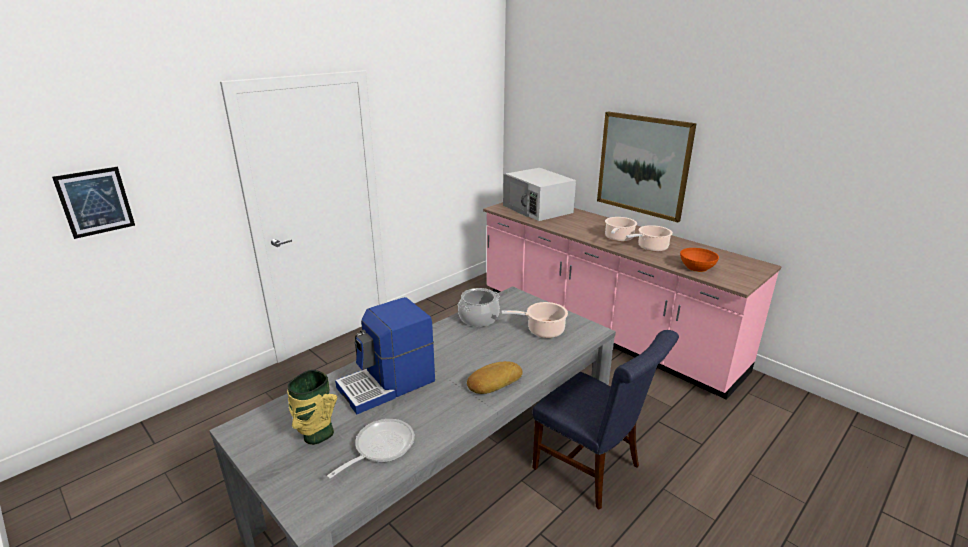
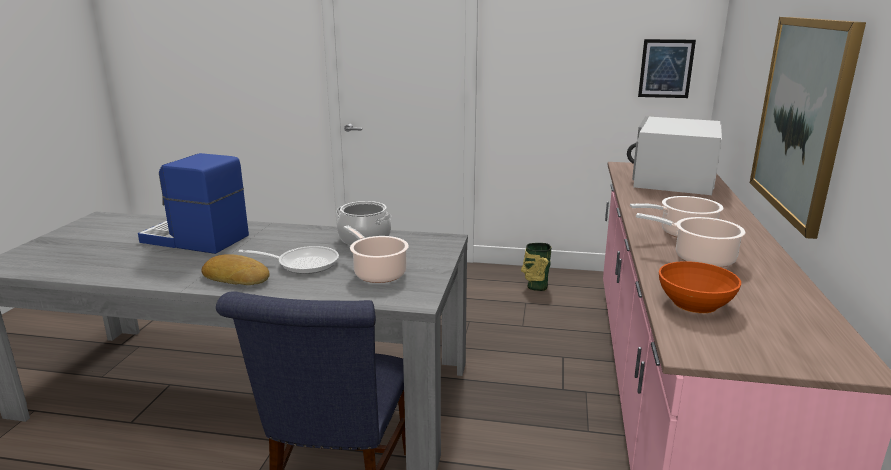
camera: 55 degrees right, 5 degrees down
picture [52,167,135,239] -> picture moved to [638,39,696,98]
vase [287,370,337,445] -> vase moved to [521,243,551,291]
frying pan [327,419,415,479] -> frying pan moved to [238,246,339,274]

